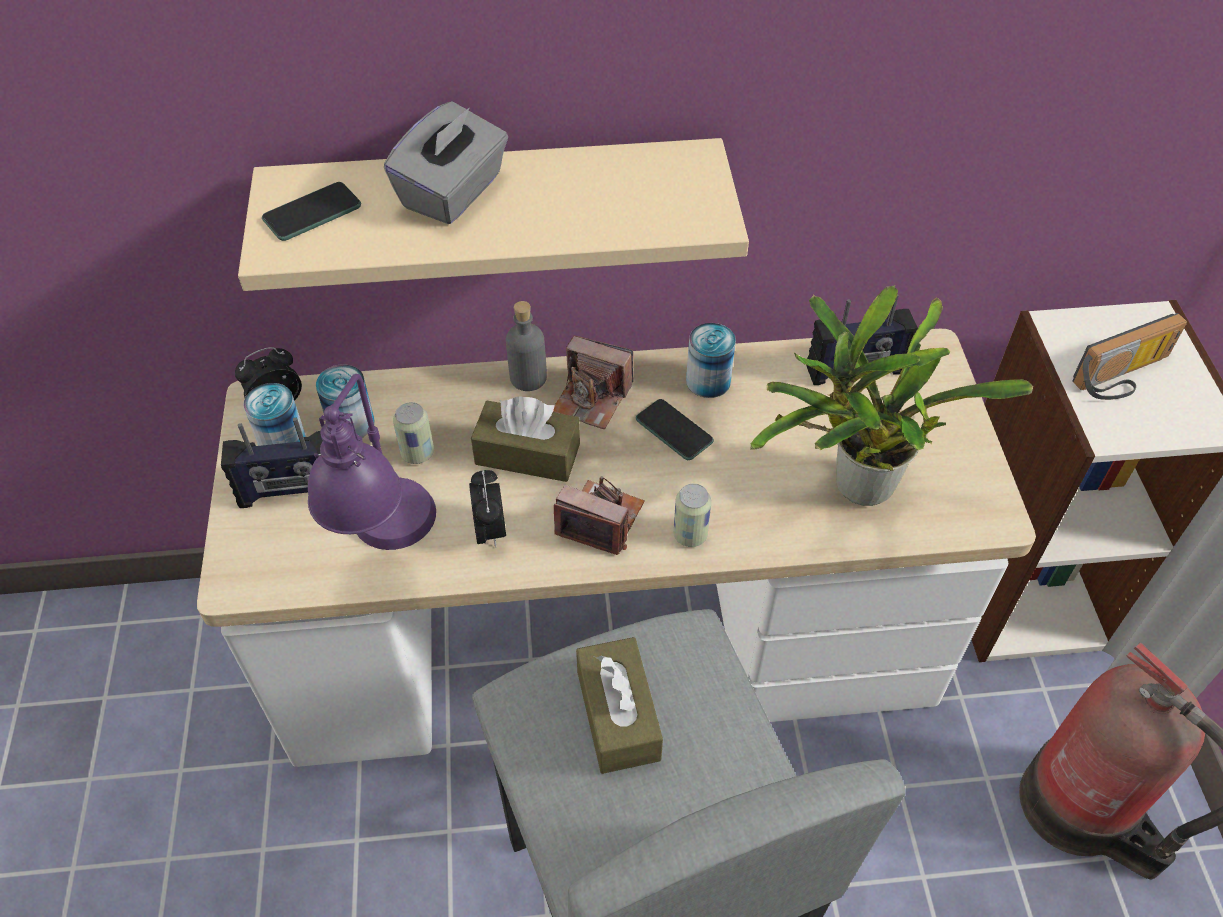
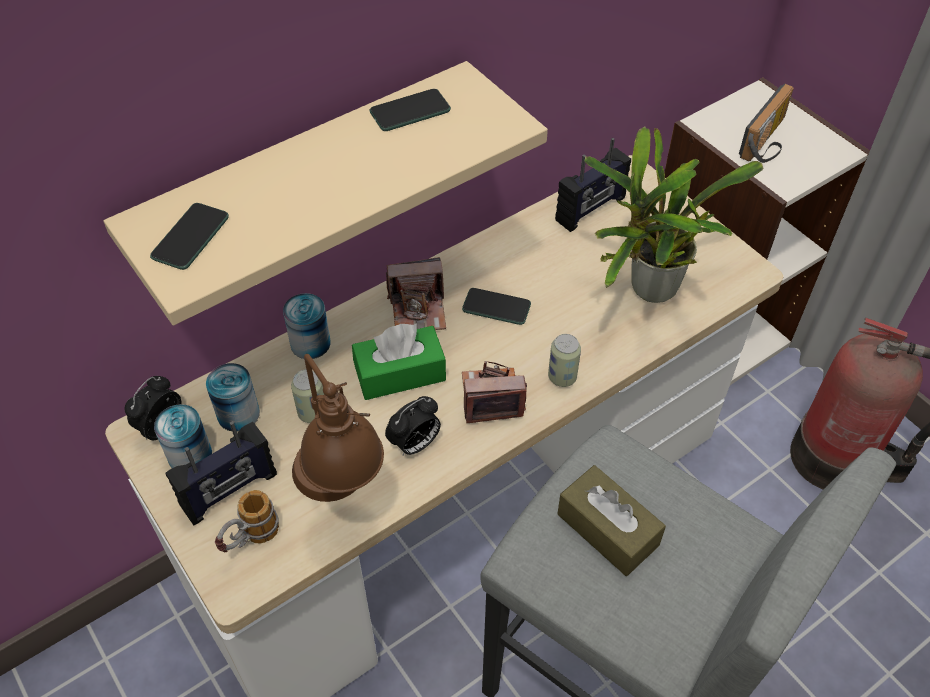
camera: 30 degrees left, 0 degrees up
purple table lamp [308,374,436,550] -> brown table lamp [292,354,384,502]
grey tissue box [384,101,508,224] -> none
alarm clock [469,470,506,548] -> alarm clock turned 90 degrees clockwise [385,396,441,456]
brown tissue box [471,396,580,482] -> green tissue box [352,323,446,400]
grey bottle [506,301,547,391] -> none
can [686,323,736,398] -> can moved to [283,293,331,359]
none -> mug [215,490,279,552]
none -> phone [370,89,451,131]

